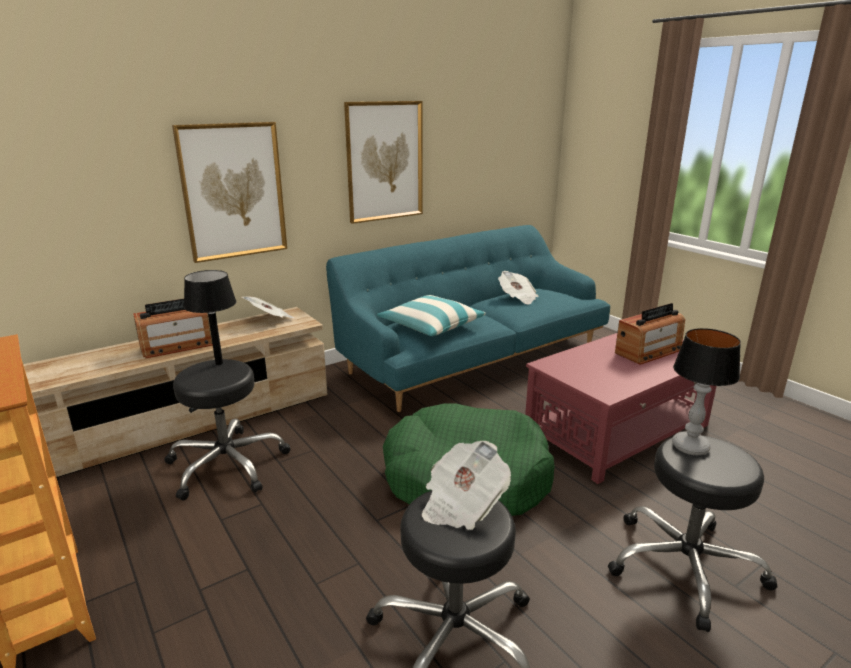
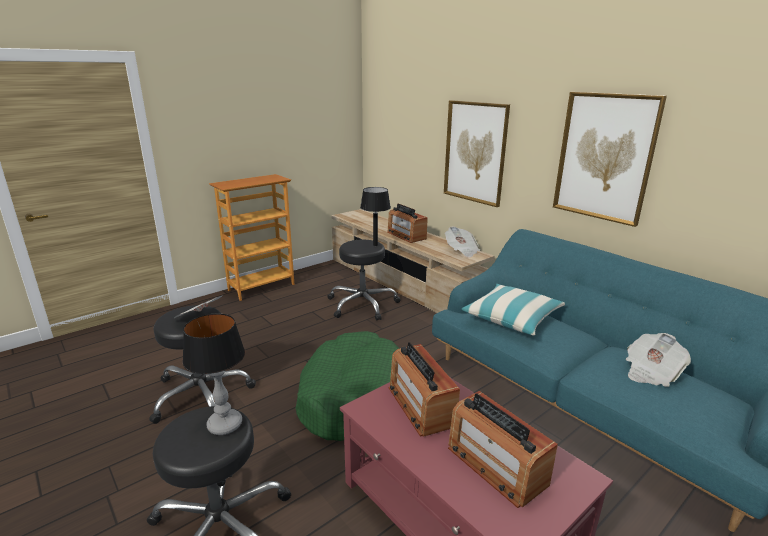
camera: 85 degrees right, 0 degrees up
none -> radio [389,342,460,437]

